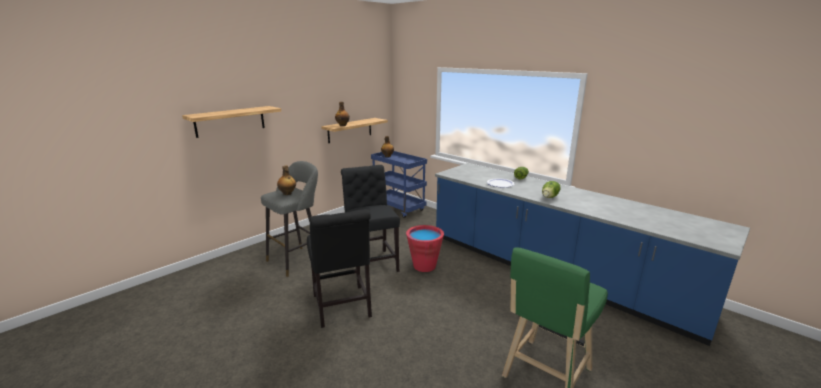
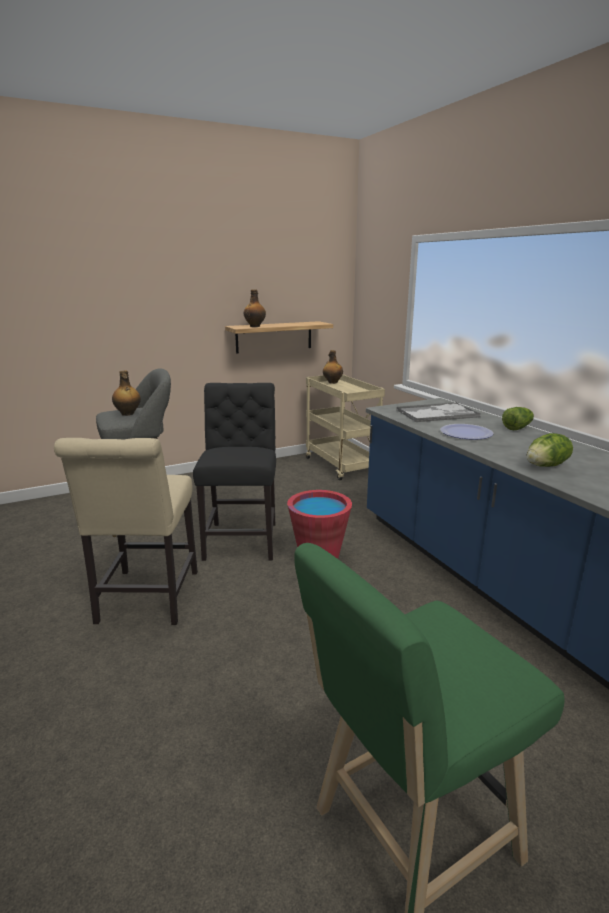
camera: 20 degrees right, 0 degrees up
shelf [182,106,281,138] -> none
black chair [307,209,372,328] -> beige chair [54,438,198,625]
blue cart [371,151,427,218] -> beige cart [306,374,385,480]
none -> tray [396,403,481,422]

